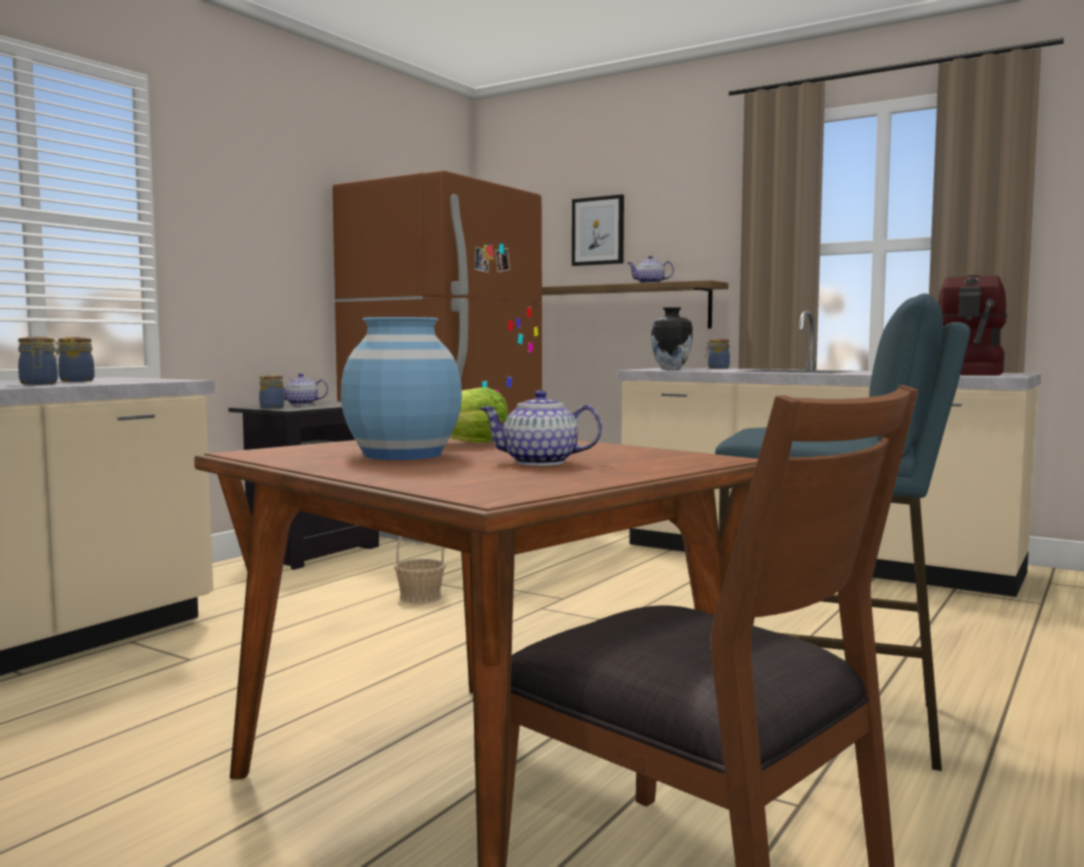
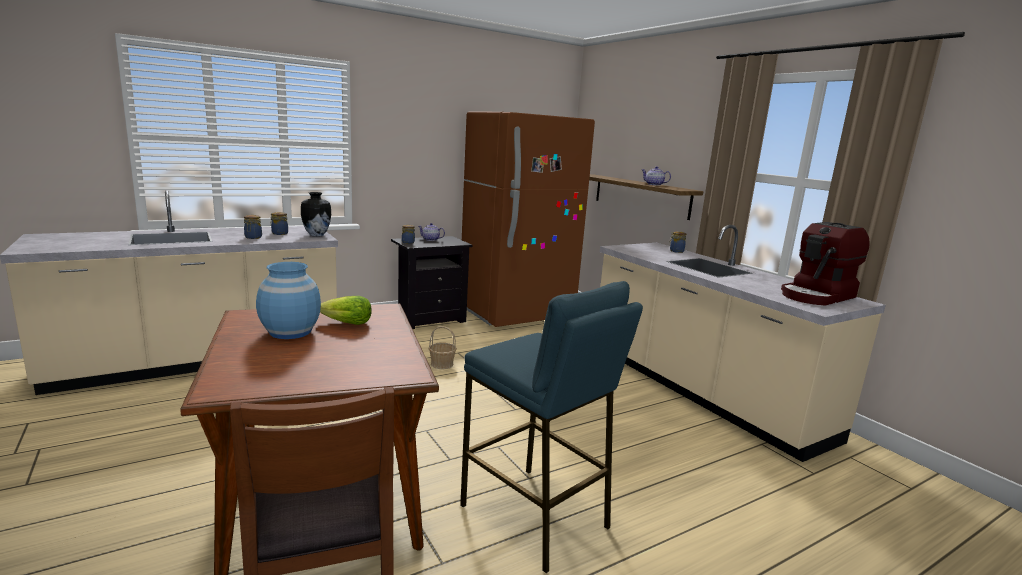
camera: 25 degrees right, 10 degrees up
teapot [479,390,602,466] -> none
picture [572,194,624,266] -> none
vase [651,307,693,370] -> vase moved to [301,192,331,237]

